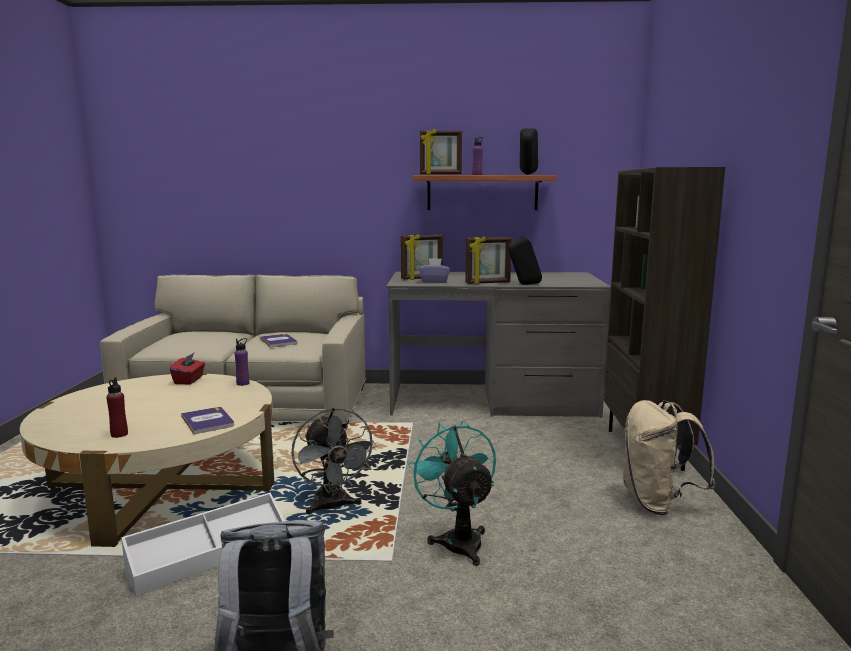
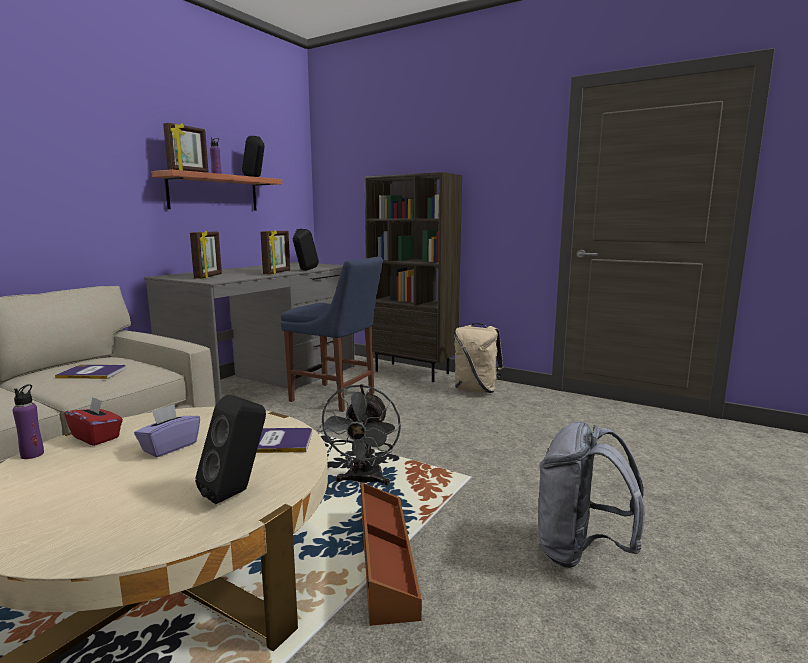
camera: 60 degrees left, 0 degrees up
red bottle [106,377,128,438] -> black speaker [195,395,266,504]
white storage box [121,493,285,596] -> brown storage box [361,482,422,626]
purple bottle [235,338,249,386] -> purple bottle moved to [12,384,44,459]
grey fan [292,408,377,514] -> grey fan turned 90 degrees clockwise [317,384,401,485]
turquoise fan [408,421,496,566] -> none
purple tissue box [419,258,450,283] -> purple tissue box moved to [134,404,200,458]
none -> blue chair [281,257,383,412]

